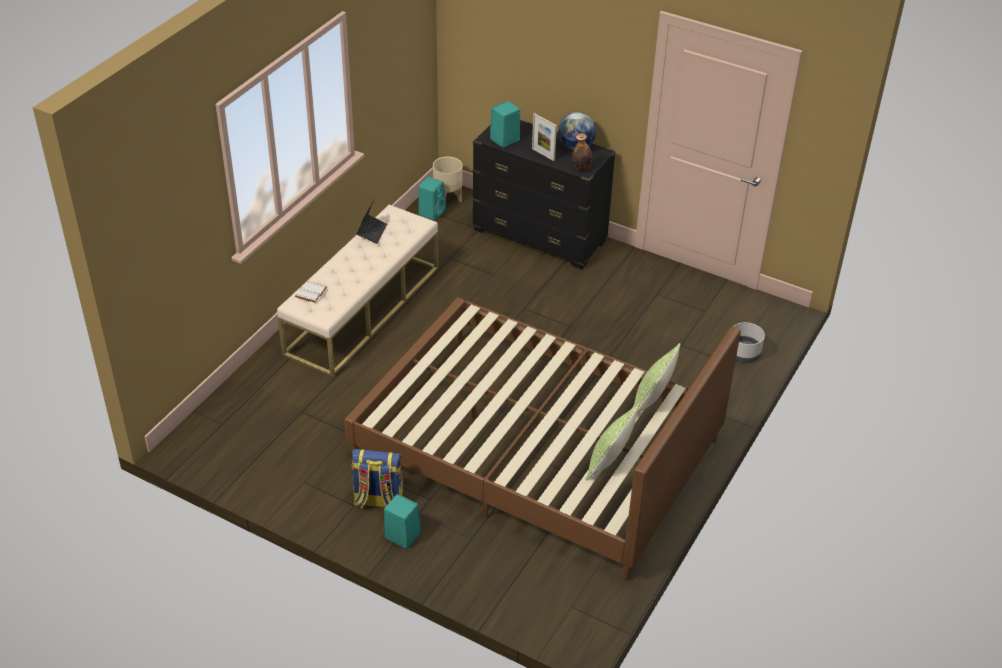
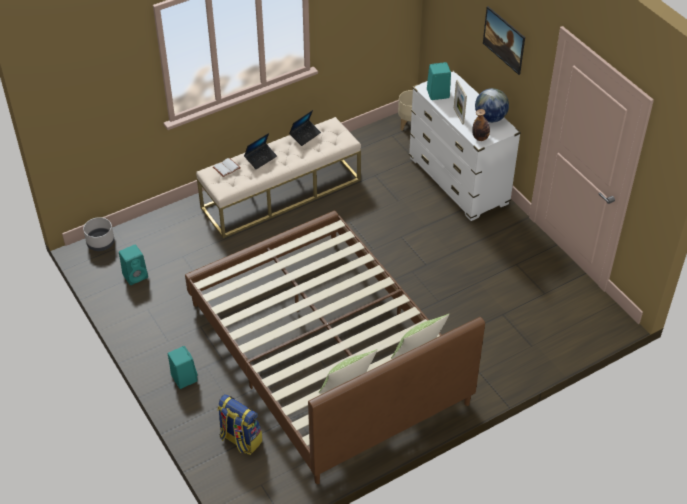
camera: 30 degrees right, 5 degrees up
backpack [352,449,403,508] -> backpack moved to [217,394,263,455]
turquoise speaker [418,177,446,220] -> turquoise speaker moved to [119,245,148,285]
black dresser [472,120,616,269] -> white dresser [409,70,521,221]
grey planter [734,322,765,363] -> grey planter moved to [83,217,114,251]
none -> laptop [244,133,277,169]
none -> picture [483,6,525,75]

